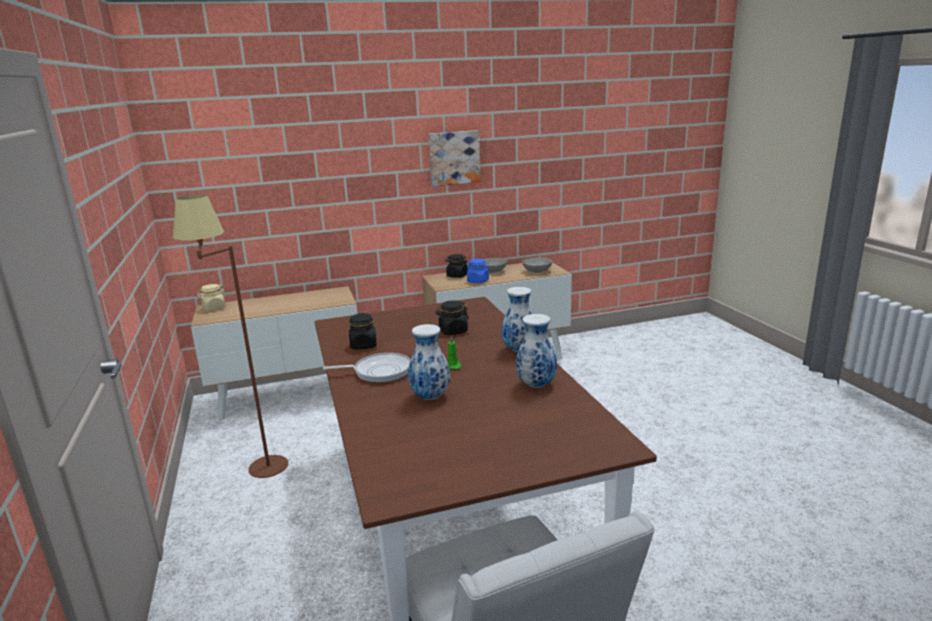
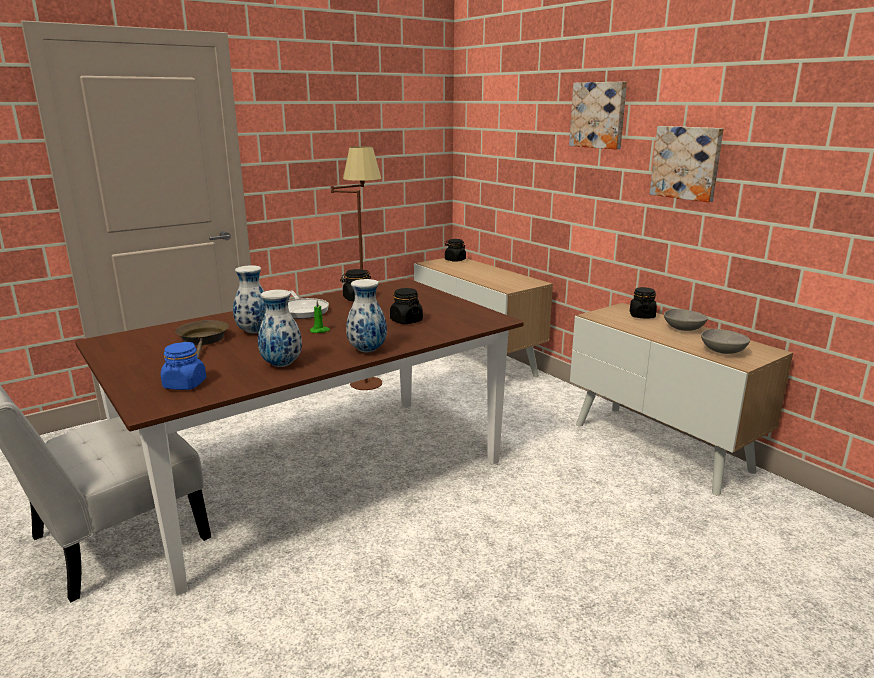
camera: 70 degrees right, 0 degrees up
beige jar [197,284,226,311] -> black jar [445,239,466,262]
blue jar [466,259,490,283] -> blue jar moved to [161,342,206,390]
none -> brown frying pan [175,320,229,359]
none -> picture [569,82,627,149]

